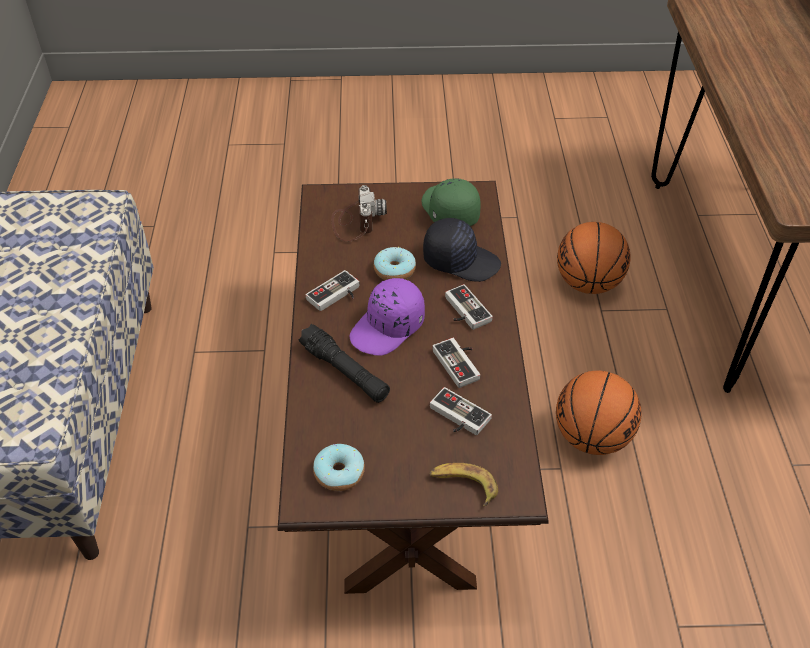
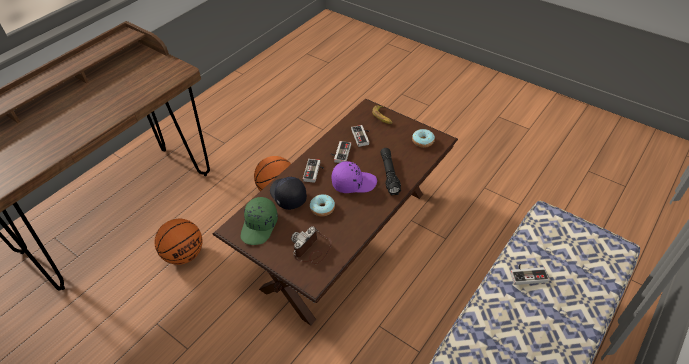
camera: 140 degrees left, 0 degrees up
game controller [306,270,360,311] -> game controller moved to [510,264,549,285]

